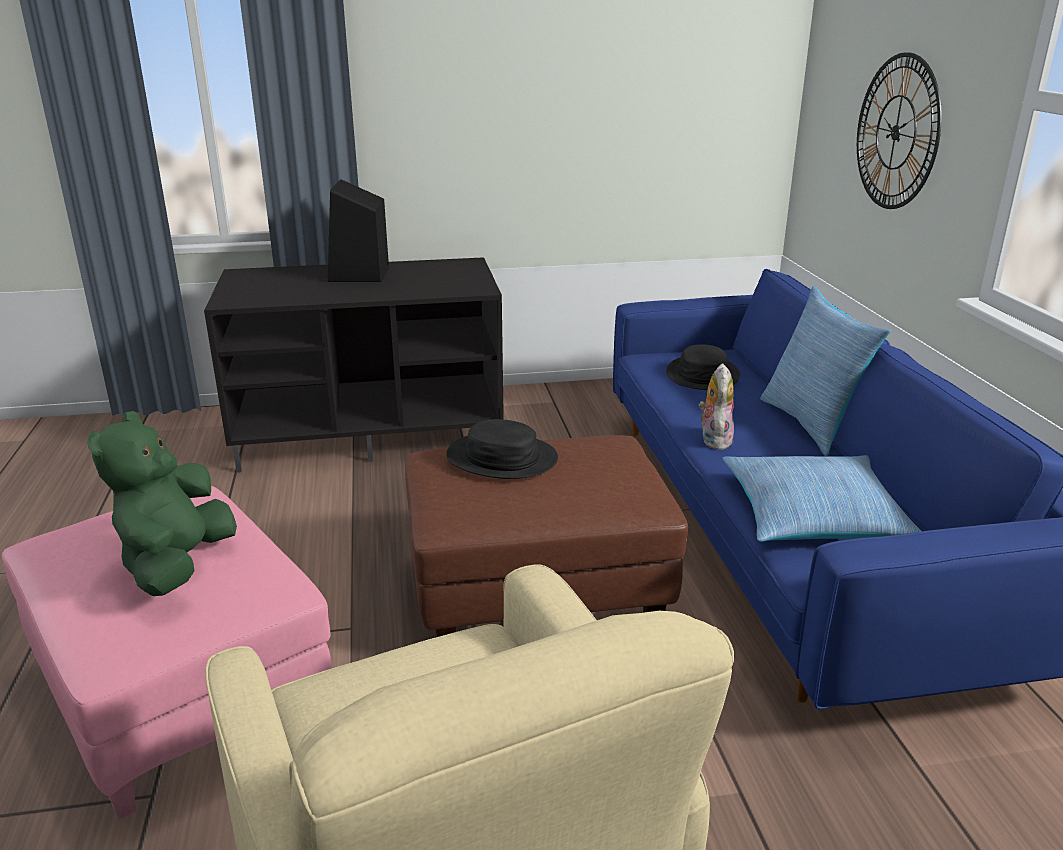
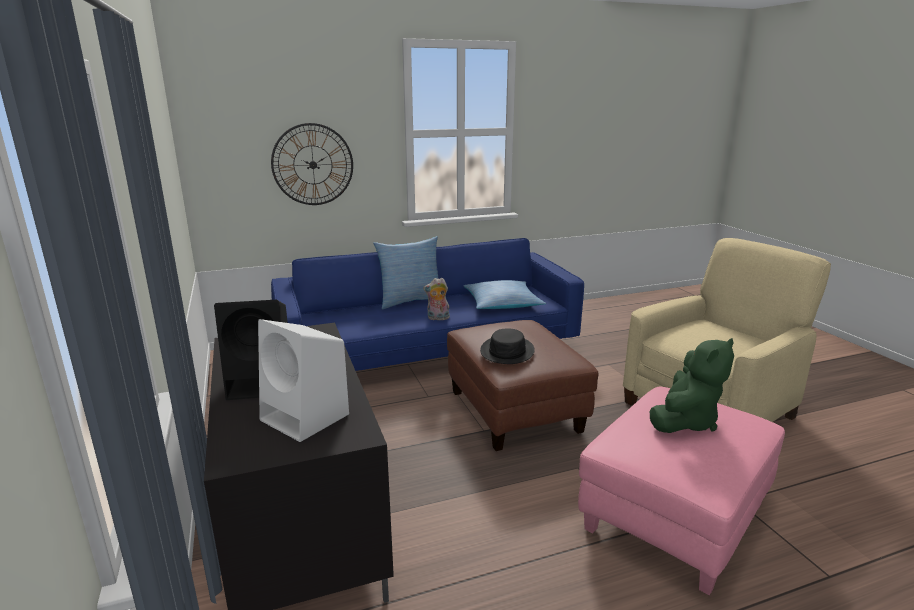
camera: 100 degrees left, 5 degrees down
green plush toy [87,411,237,596] -> green plush toy turned 45 degrees counterclockwise [650,338,734,433]
black hat [666,344,740,390] -> none
none -> white speaker [258,319,349,442]

